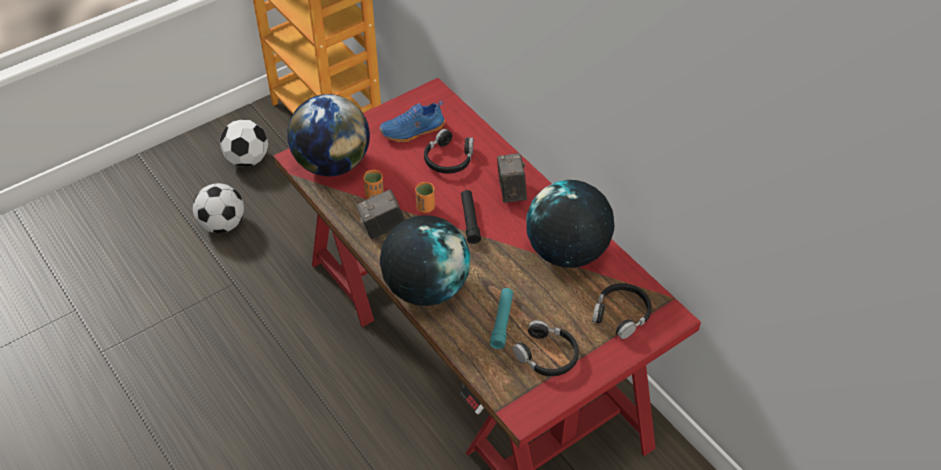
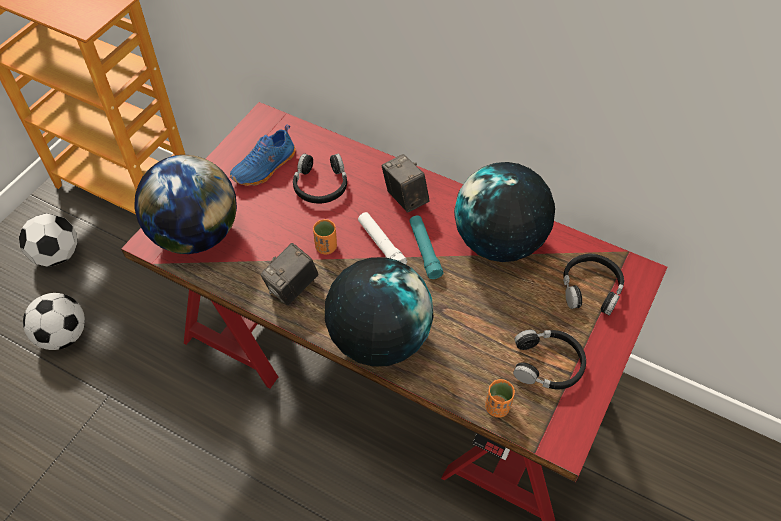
camera: 25 degrees left, 5 degrees up
orange cup [363,170,384,199] -> orange cup moved to [485,379,515,418]
black flashlight [461,190,481,244] -> white flashlight [358,212,407,265]
turquoise flashlight [490,288,513,349] -> turquoise flashlight moved to [409,215,443,279]

